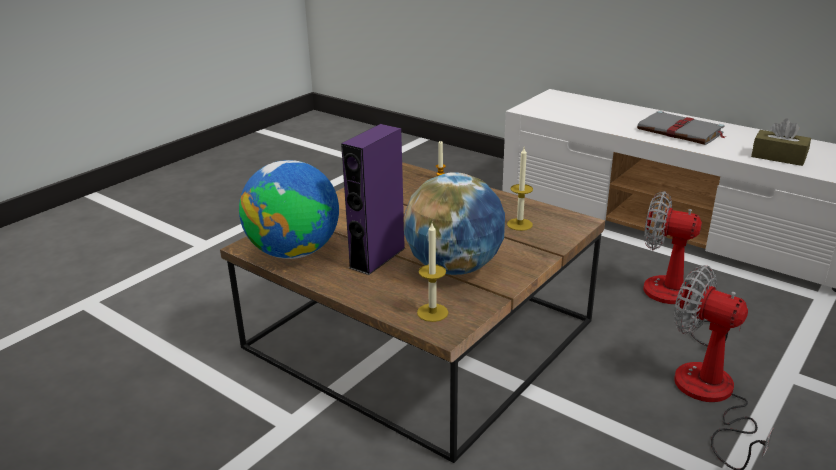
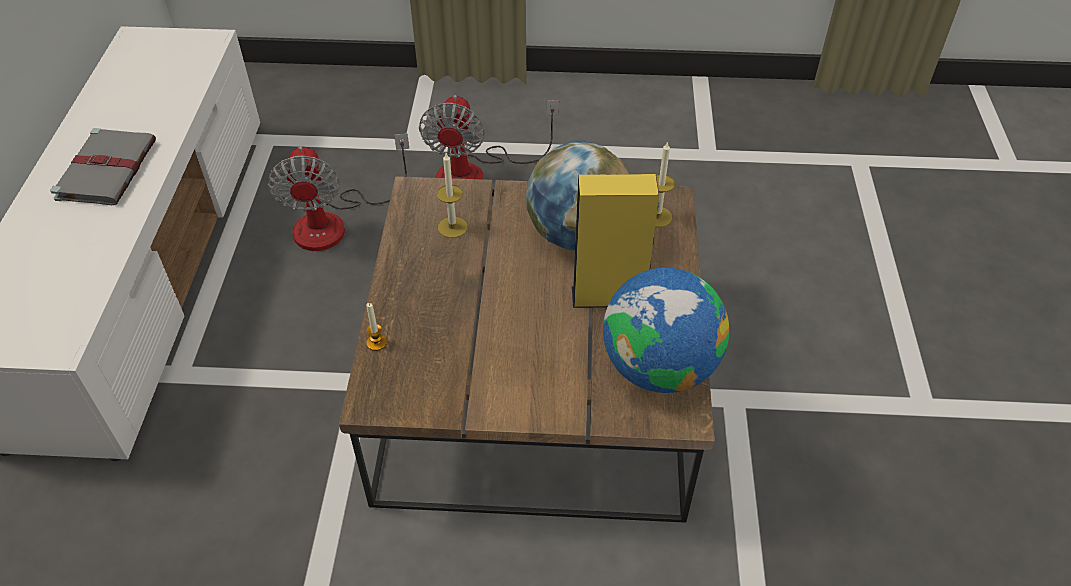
camera: 125 degrees left, 20 degrees up
purple speaker [341,124,405,275] -> yellow speaker [572,174,659,308]
brown tissue box [751,118,811,166] -> none

